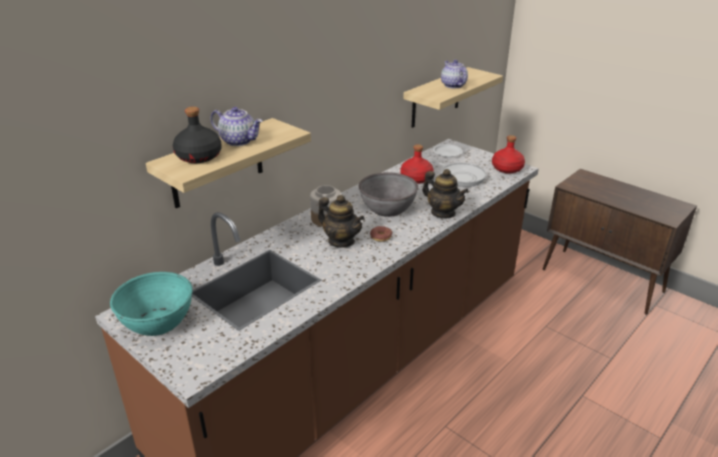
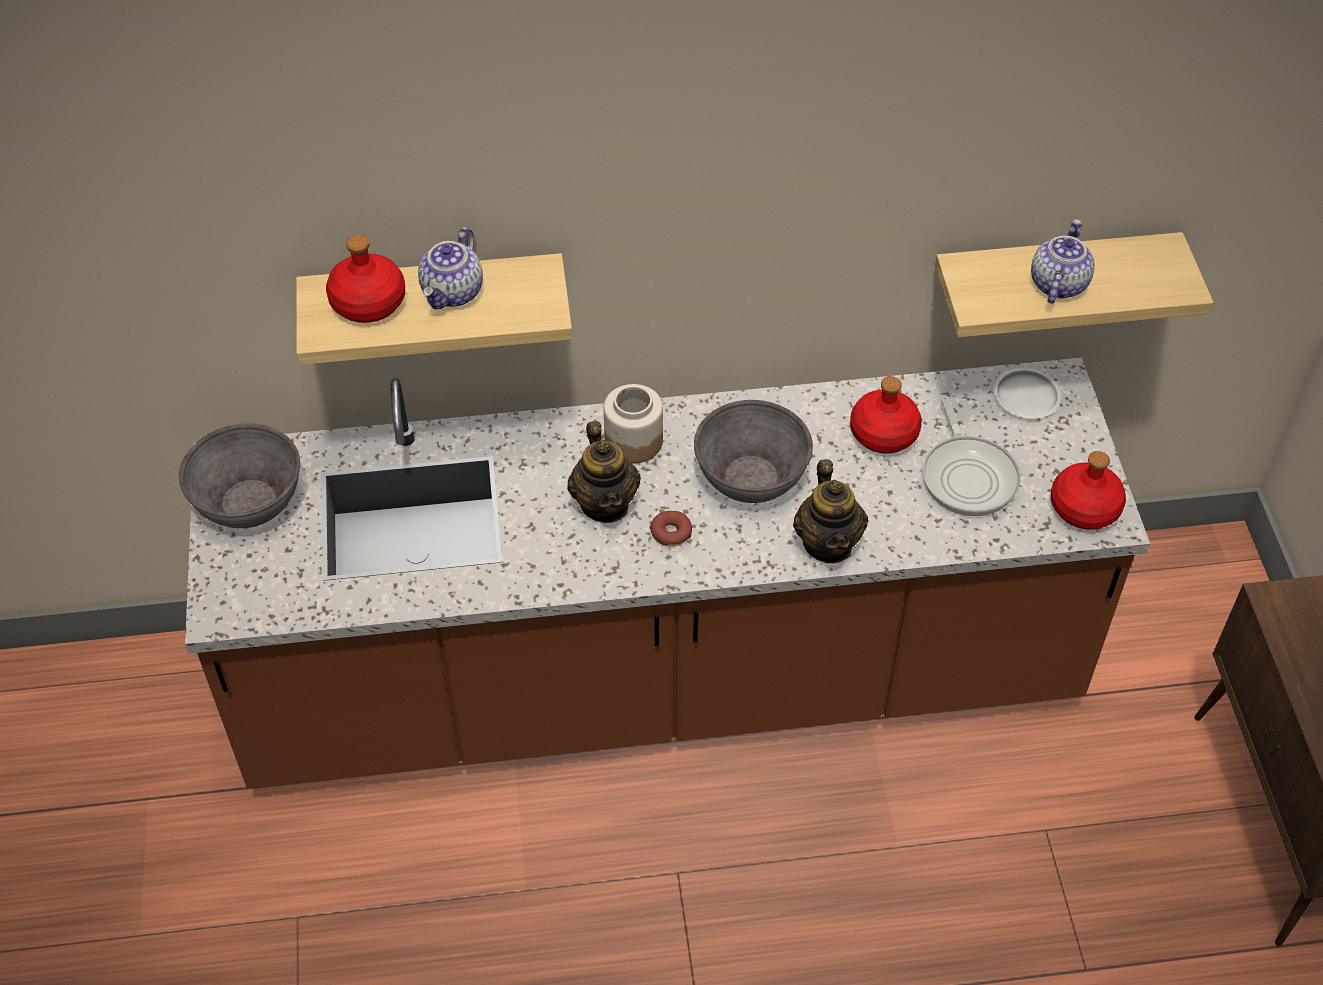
camera: 40 degrees right, 20 degrees up
turquoise bowl [110,272,193,336] -> grey bowl [179,423,300,528]
black bottle [173,107,222,163] -> red bottle [326,235,405,323]
teapot [211,107,262,146] -> teapot turned 45 degrees clockwise [418,227,483,309]

